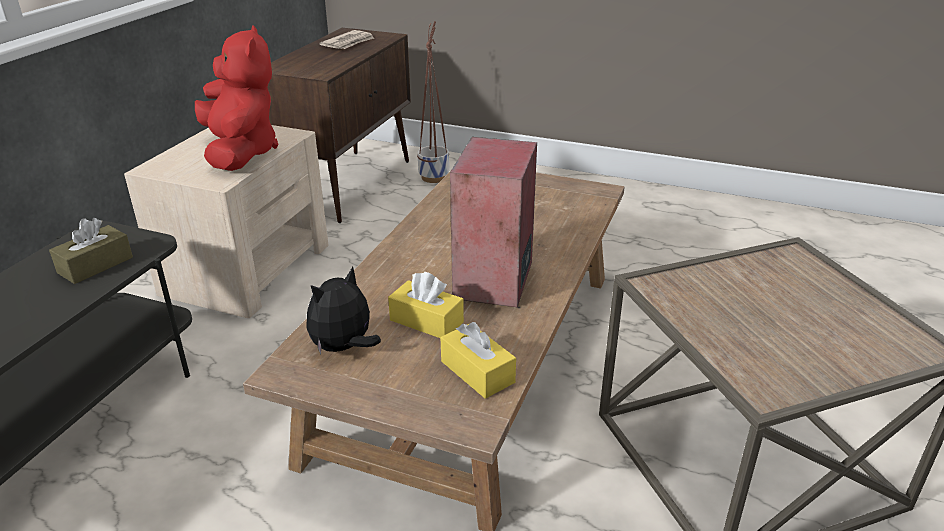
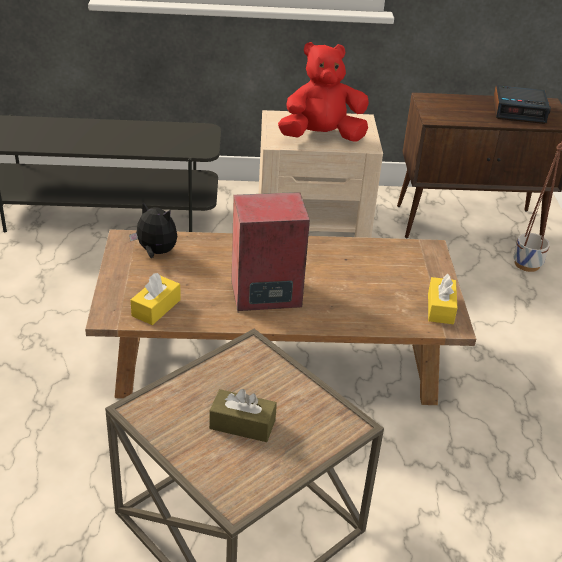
camera: 65 degrees right, 5 degrees up
brown tissue box [49,218,133,284] -> brown tissue box moved to [209,389,277,442]
red plush toy [195,25,278,171] -> red plush toy turned 150 degrees counterclockwise [278,42,369,141]
newspaper [319,30,374,49] -> alarm clock [493,85,551,124]
yellow tissue box [388,272,464,338] -> yellow tissue box moved to [428,274,457,324]

